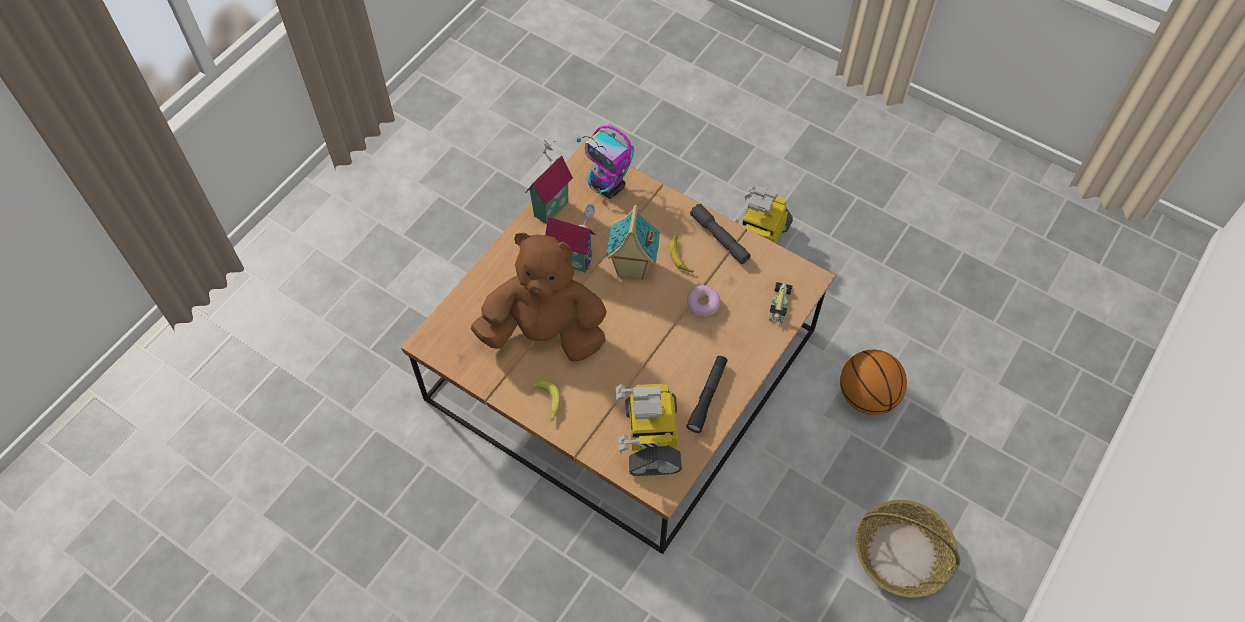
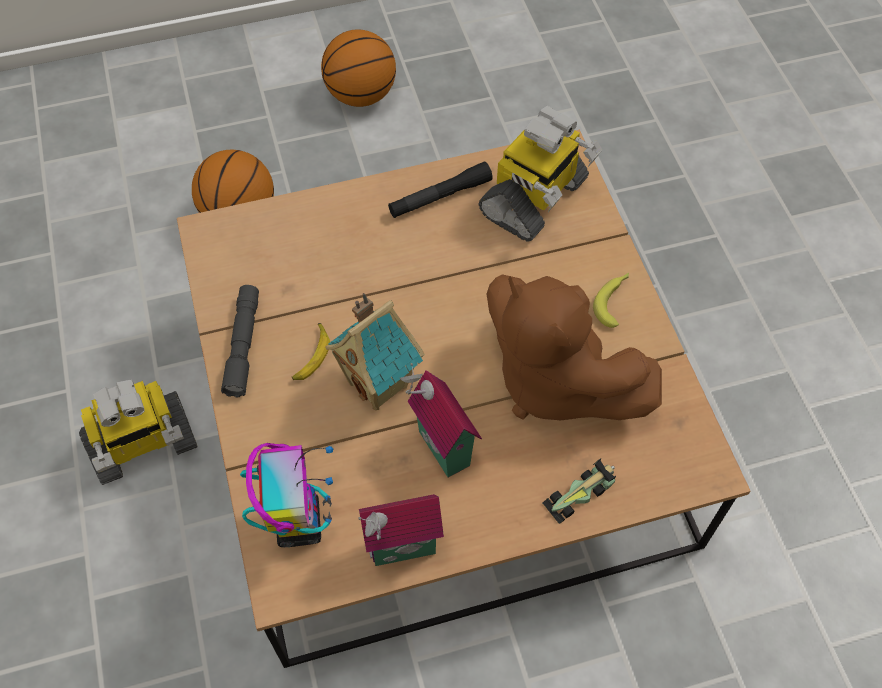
camera: 140 degrees left, 0 degrees up
donut [686,285,720,316] -> none
toy car [769,282,792,323] -> toy car moved to [543,458,616,524]
basket [856,500,960,598] -> basketball [321,29,396,107]

